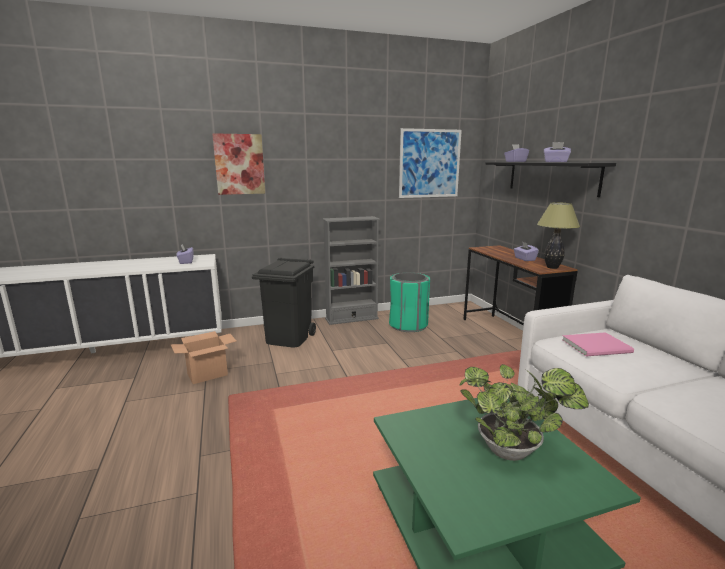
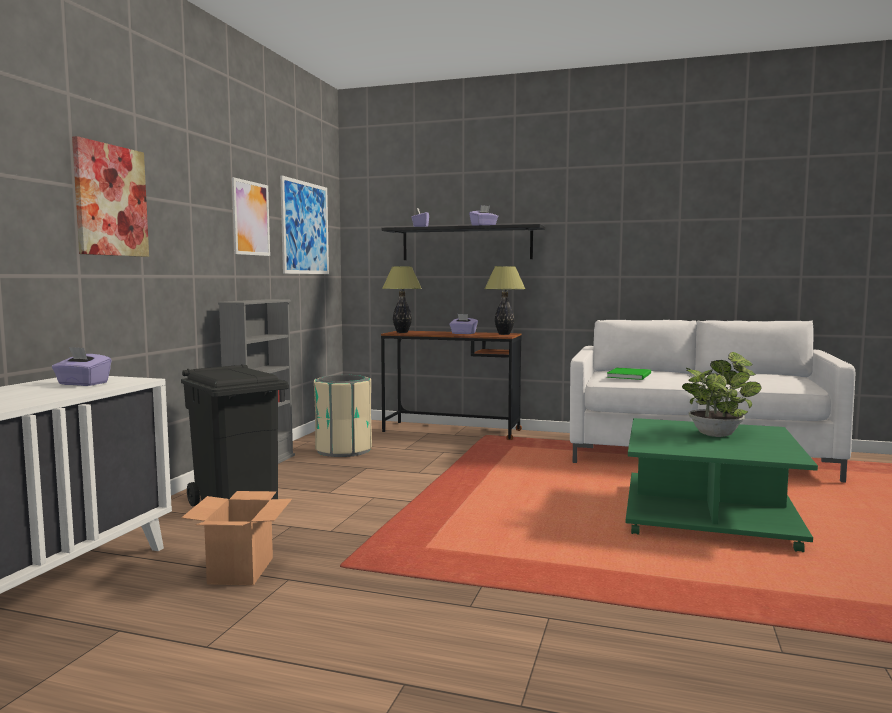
camera: 55 degrees left, 10 degrees down
green trash can [389,273,430,332] -> beige trash can [314,375,372,457]
pink book [562,332,634,356] -> green book [607,368,651,380]
none -> picture [232,177,270,256]
none -> table lamp [382,267,422,333]

